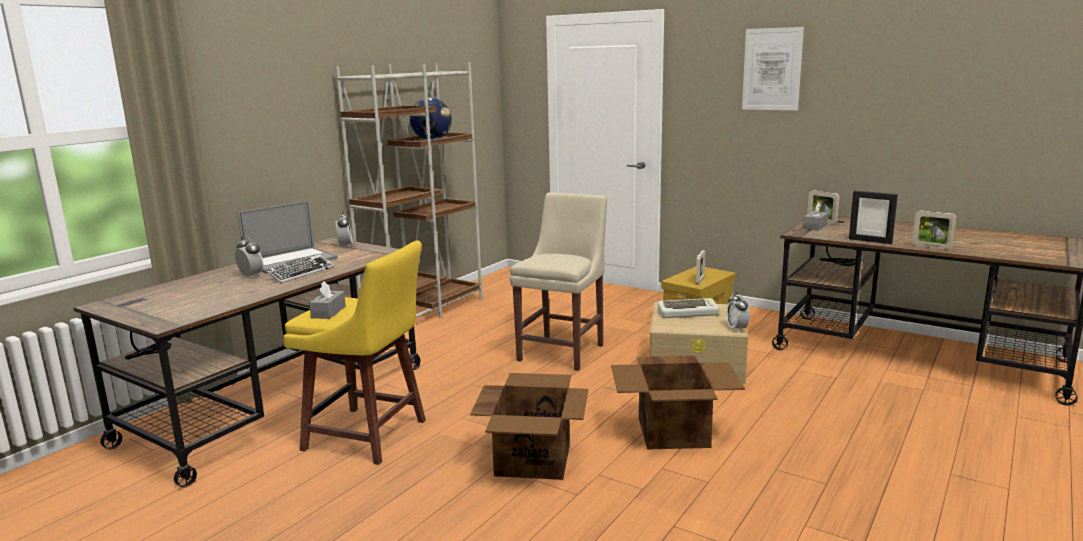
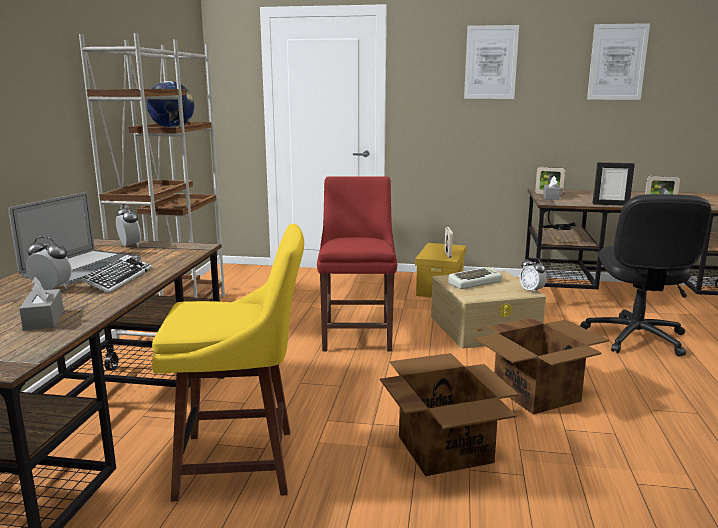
camera: 25 degrees left, 0 degrees up
grey tissue box [309,281,346,319] -> grey tissue box moved to [19,277,63,331]
beige chair [510,192,607,371] -> red chair [317,176,397,352]
none -> black office chair [580,194,711,357]
none -> picture [587,23,650,100]

